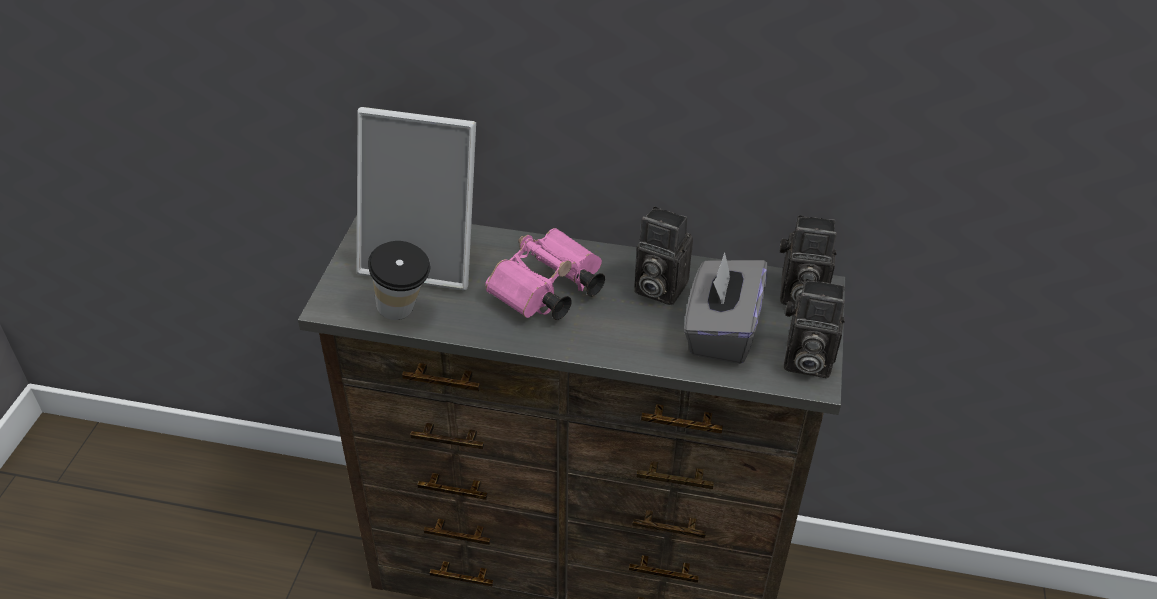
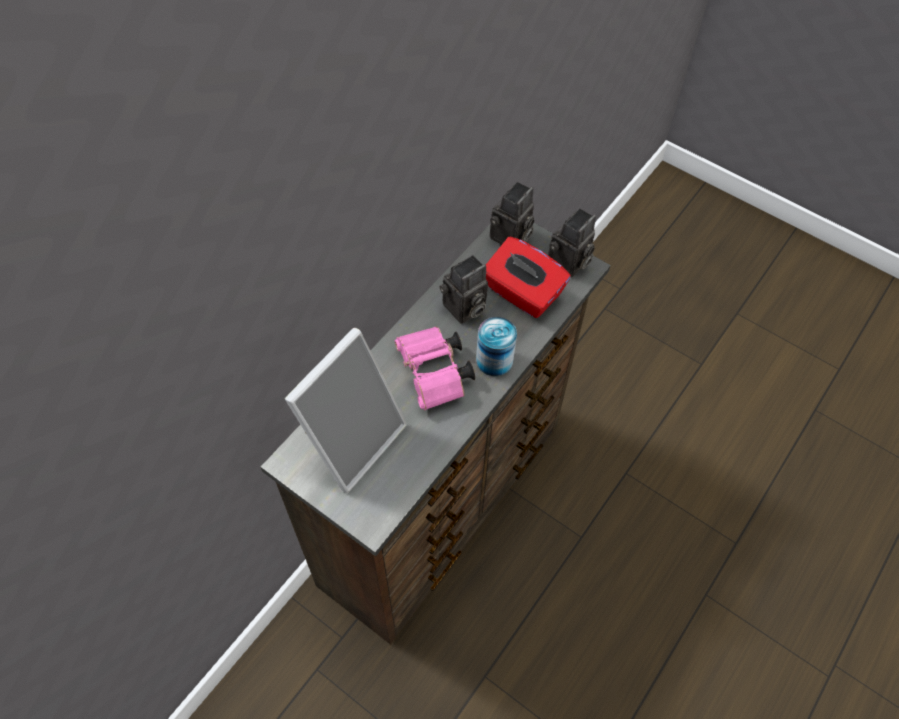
camera: 65 degrees left, 15 degrees up
cup [368,241,431,320] -> none
grey tissue box [684,252,768,364] -> red tissue box [486,237,571,318]
none -> can [476,317,517,376]

